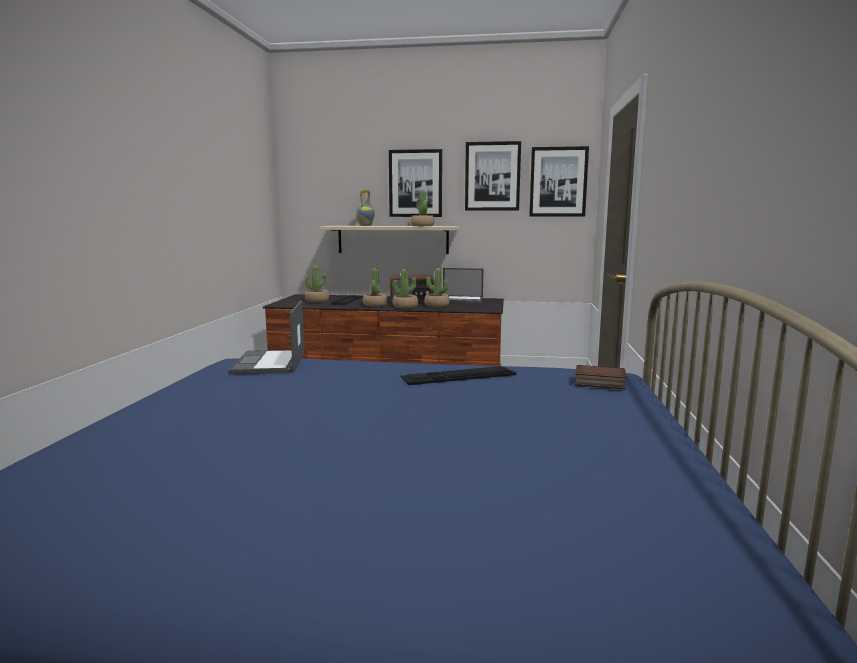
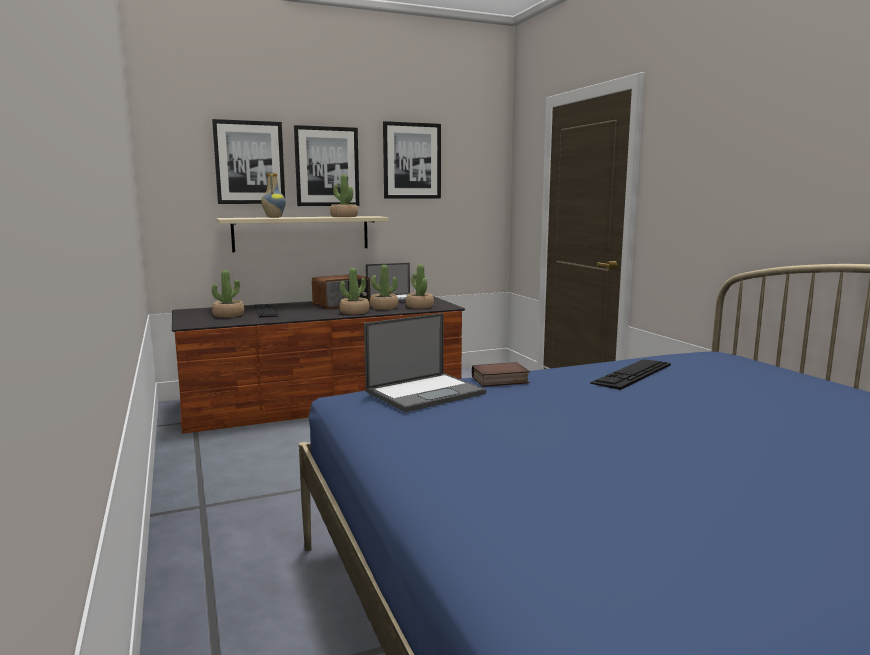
camera: 30 degrees left, 0 degrees up
laptop [228,300,305,375] -> laptop turned 90 degrees counterclockwise [364,313,486,412]
potted plant [363,268,388,307] -> potted plant moved to [406,264,434,309]
picture [529,146,589,216] -> picture moved to [212,119,285,204]
book [575,365,627,389] -> book moved to [472,362,530,387]

